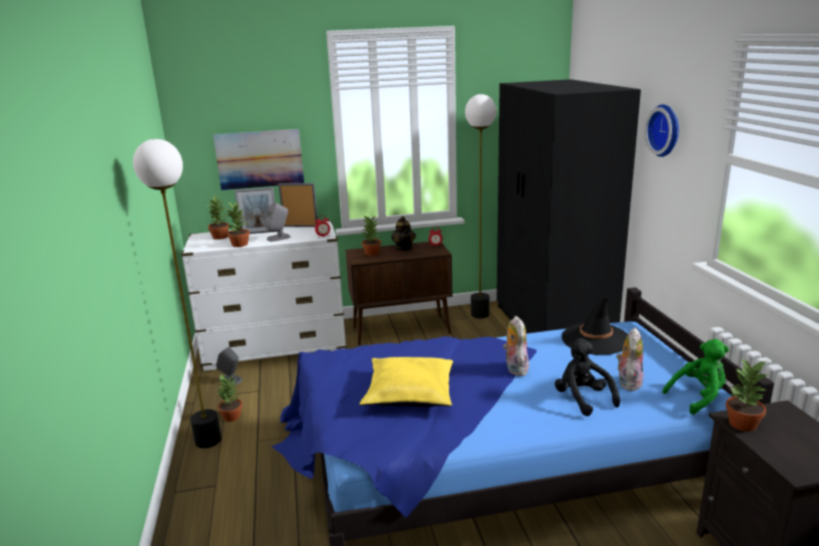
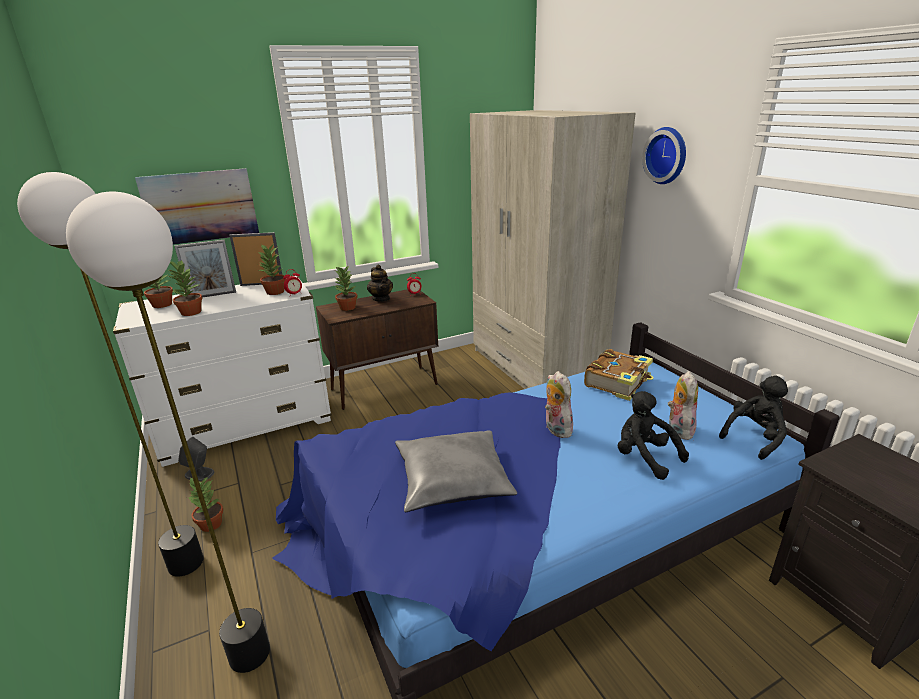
camera: 15 degrees left, 5 degrees up
grey speaker [264,202,291,241] -> none
yellow pillow [360,357,453,407] -> grey pillow [395,431,517,512]
floor lamp [465,94,497,319] -> floor lamp moved to [66,192,270,673]
black wardrobe [497,79,641,334] -> beige wardrobe [470,110,635,389]
black hat [562,297,628,355] -> book [584,349,654,401]
green plush toy [662,339,729,415] -> black plush toy [719,376,788,460]
potted plant [726,358,768,432] -> potted plant moved to [258,244,286,295]

